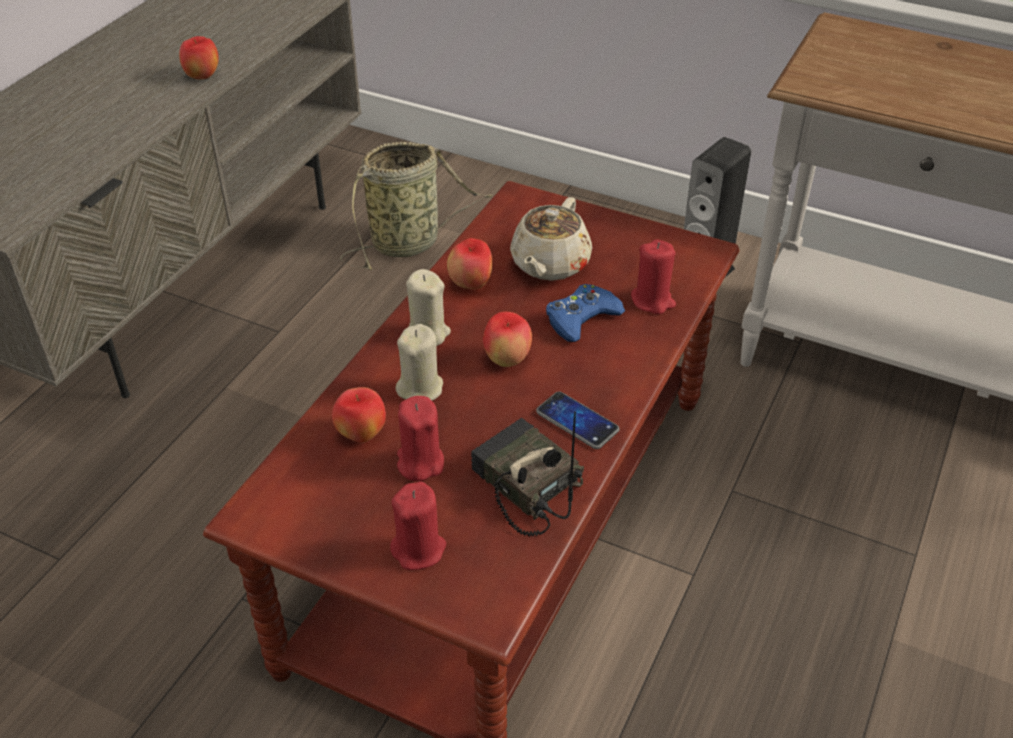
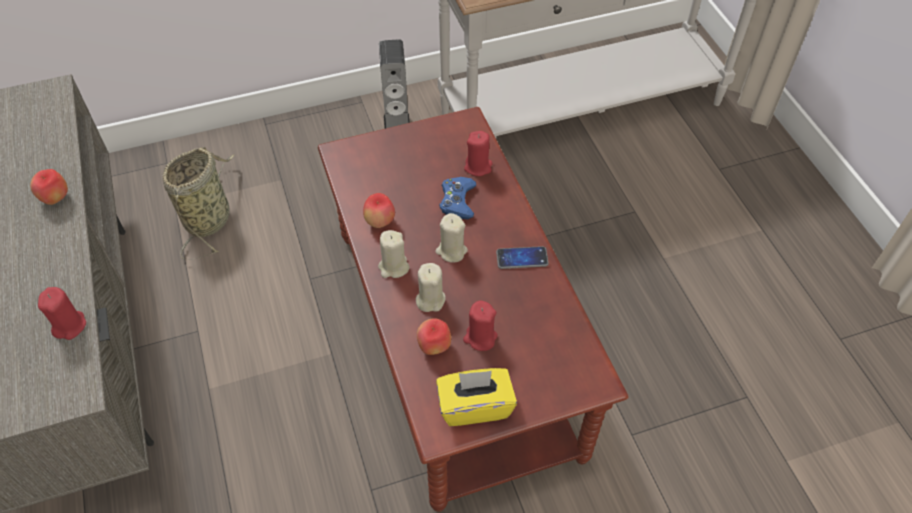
camera: 45 degrees left, 10 degrees up
red candle [390,482,446,570] -> red candle moved to [38,287,86,340]
radio [471,411,584,536] -> none
apple [483,312,532,367] -> beige candle [435,213,468,263]
beige teapot [510,197,592,281] -> none
none -> yellow tissue box [436,368,517,426]

